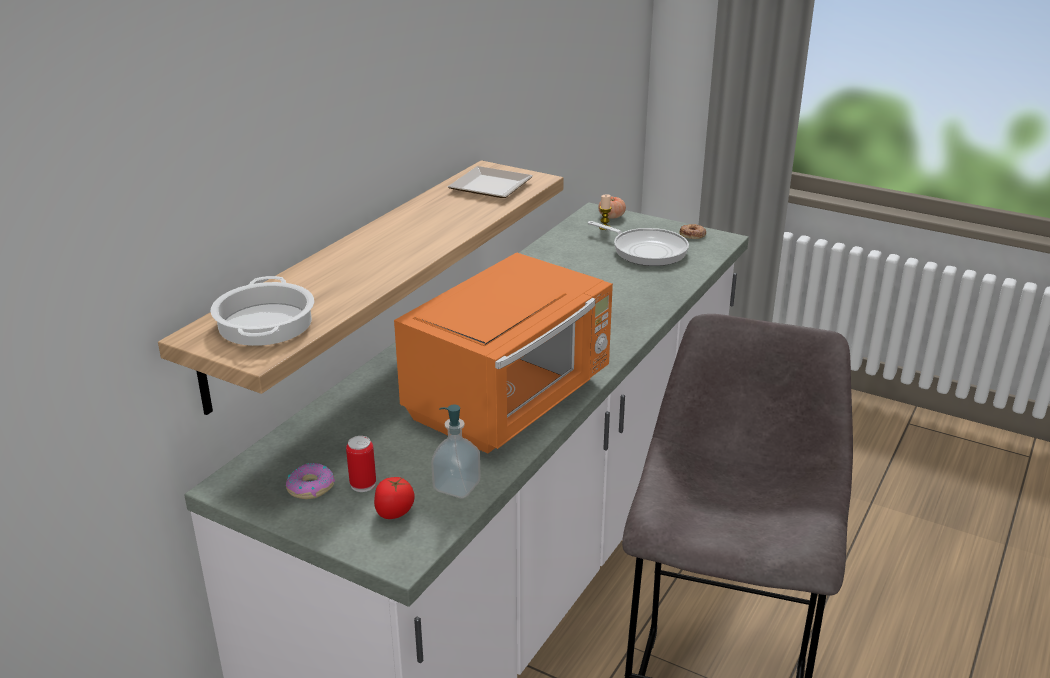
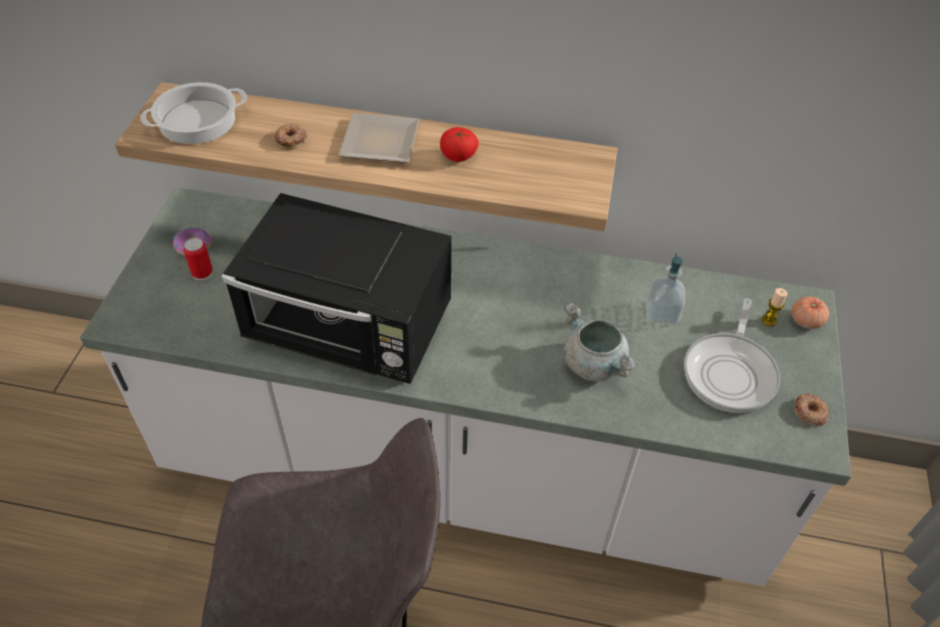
camera: 70 degrees right, 20 degrees up
tomato [374,477,415,519] -> tomato moved to [440,127,479,162]
orange microwave [394,252,613,454] -> black microwave [221,193,451,384]
soap dispenser [431,405,481,498] -> soap dispenser moved to [646,253,685,325]
plate [448,166,533,198] -> plate moved to [338,113,420,163]
none -> donut [275,123,307,150]
none -> grey cooking pot [564,303,638,382]

